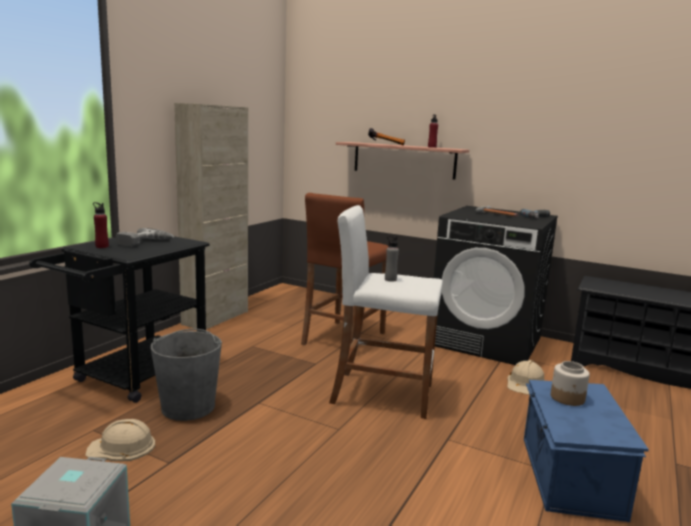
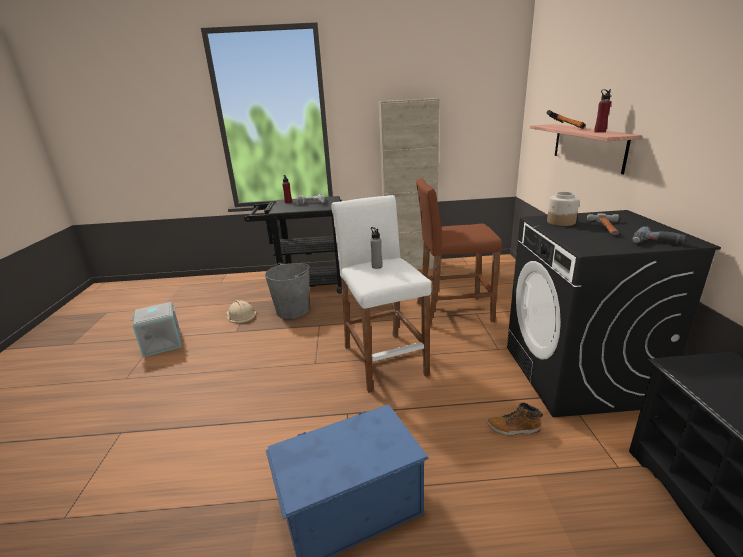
camera: 60 degrees right, 10 degrees up
beige hard hat [507,360,545,395] -> boot [488,403,543,435]
jar [551,361,590,406] -> jar moved to [547,192,580,226]

